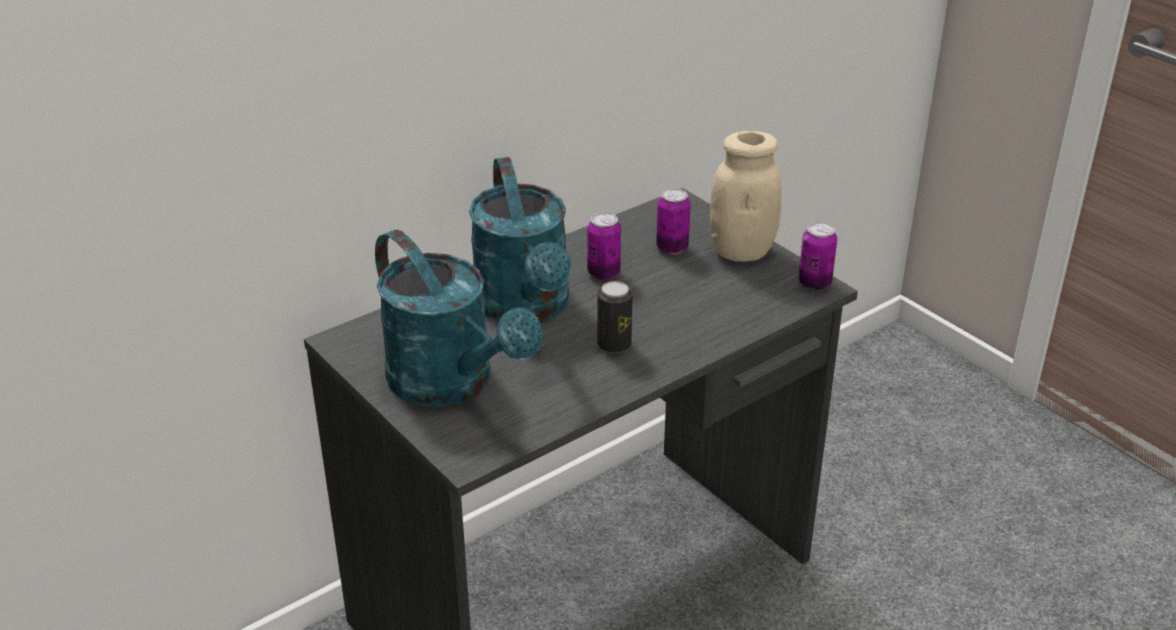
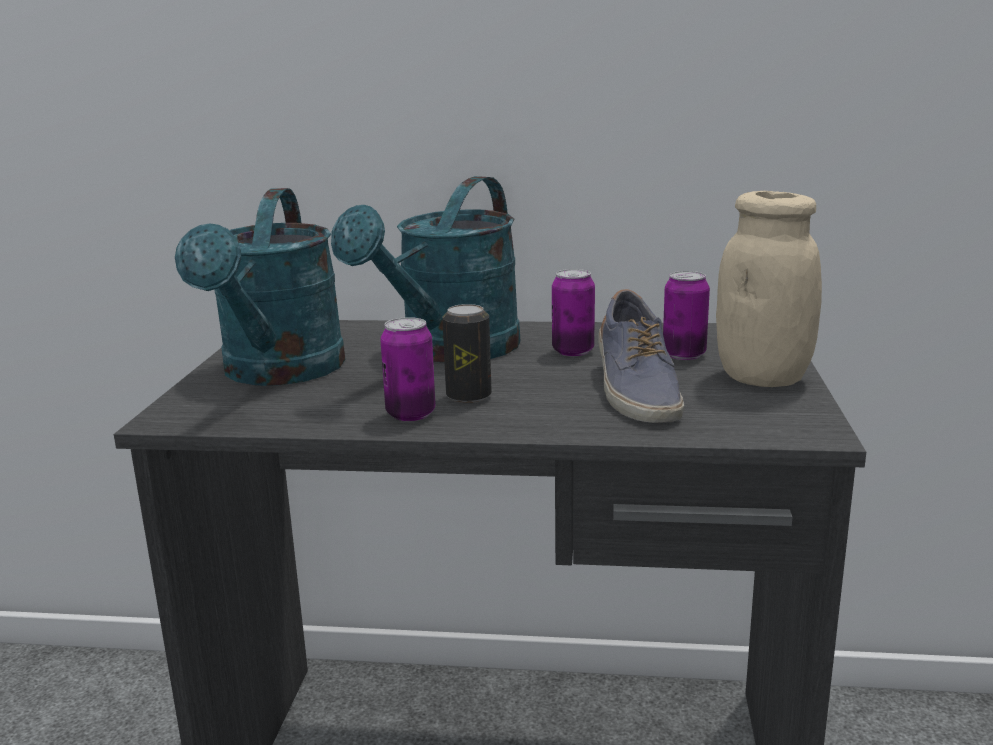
camera: 45 degrees right, 15 degrees down
can [798,222,837,290] -> can moved to [380,317,436,421]
none -> shoe [598,289,684,423]

